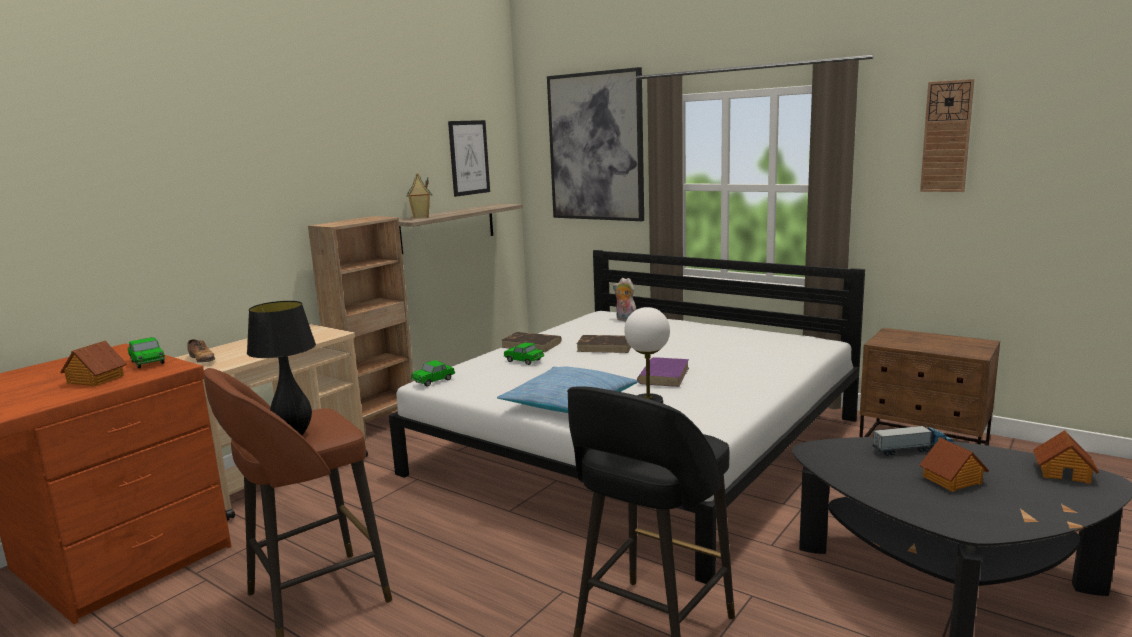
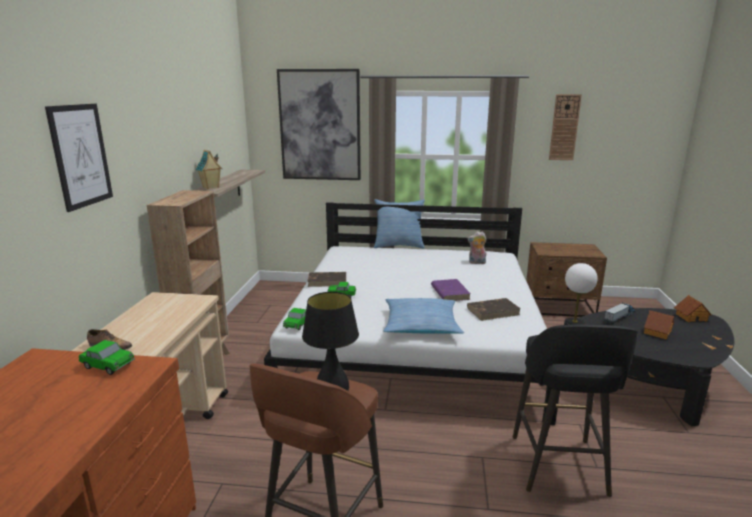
camera: 30 degrees left, 5 degrees up
toy house [60,340,127,386] -> none
picture [448,120,490,197] -> picture moved to [45,104,113,212]
brown book [577,335,631,353] -> brown book moved to [467,298,521,321]
plush toy [613,278,637,321] -> plush toy moved to [467,231,487,264]
none -> pillow [374,199,425,249]

